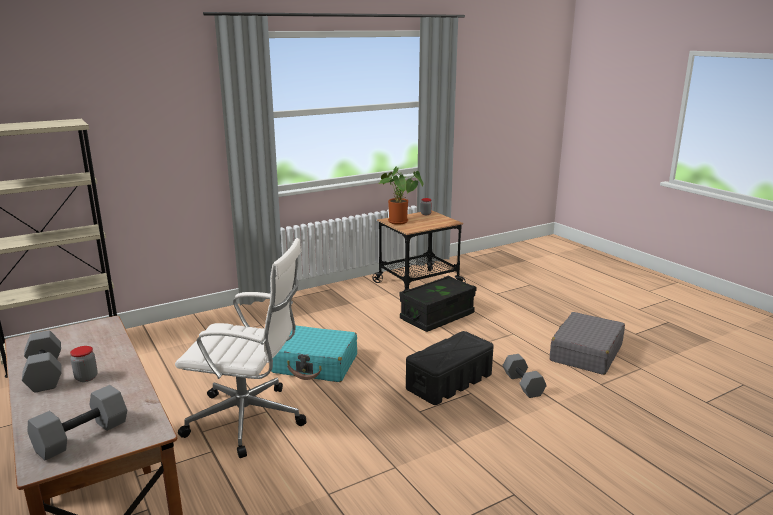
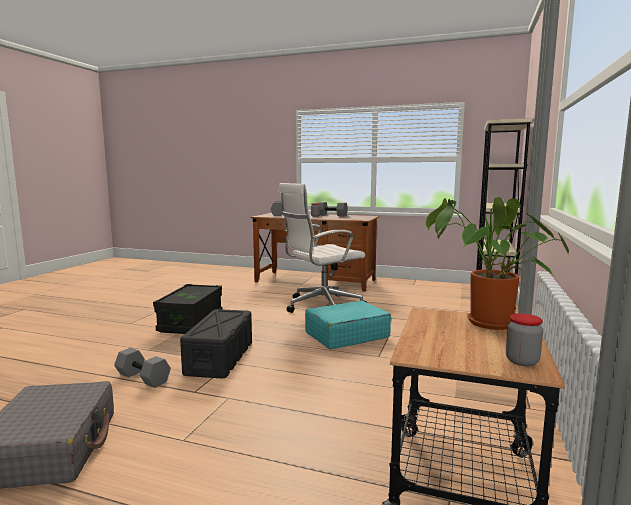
camera: 140 degrees right, 10 degrees down
black storage box [399,276,476,332] -> black storage box moved to [153,284,222,334]

